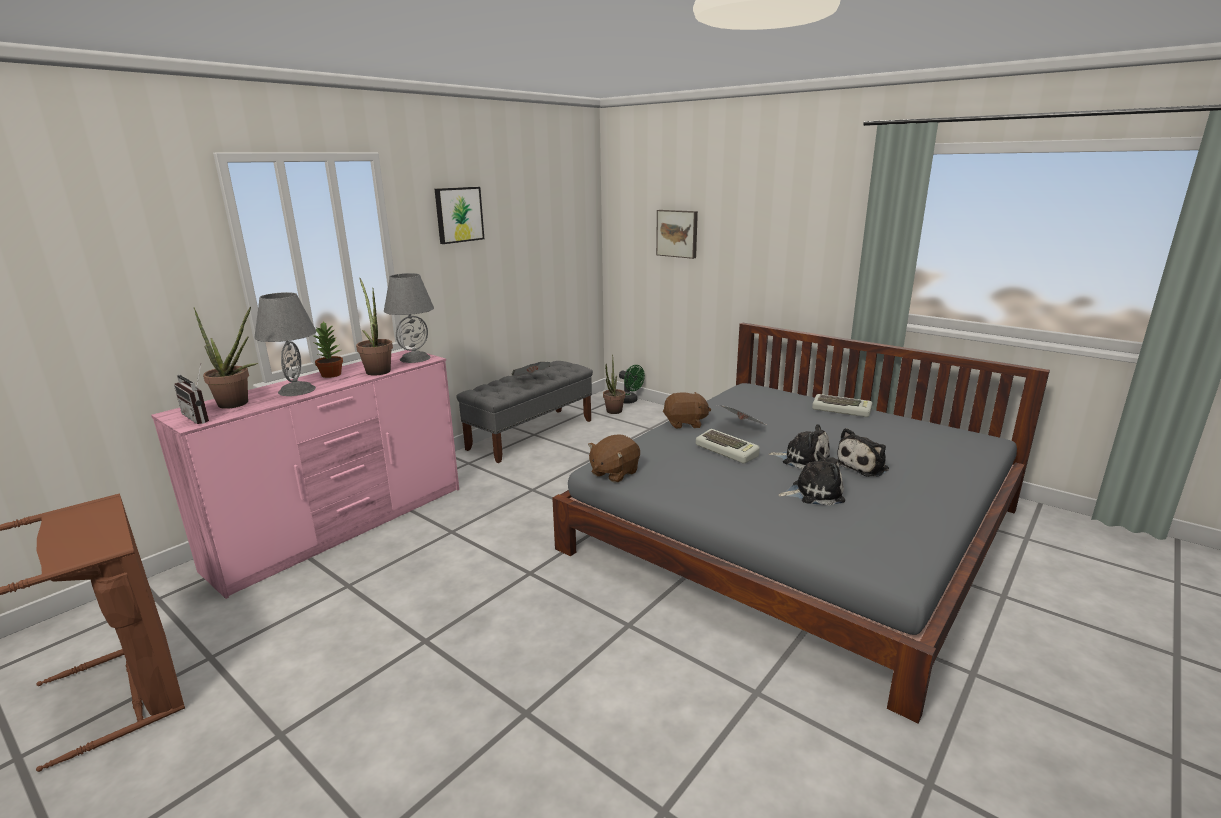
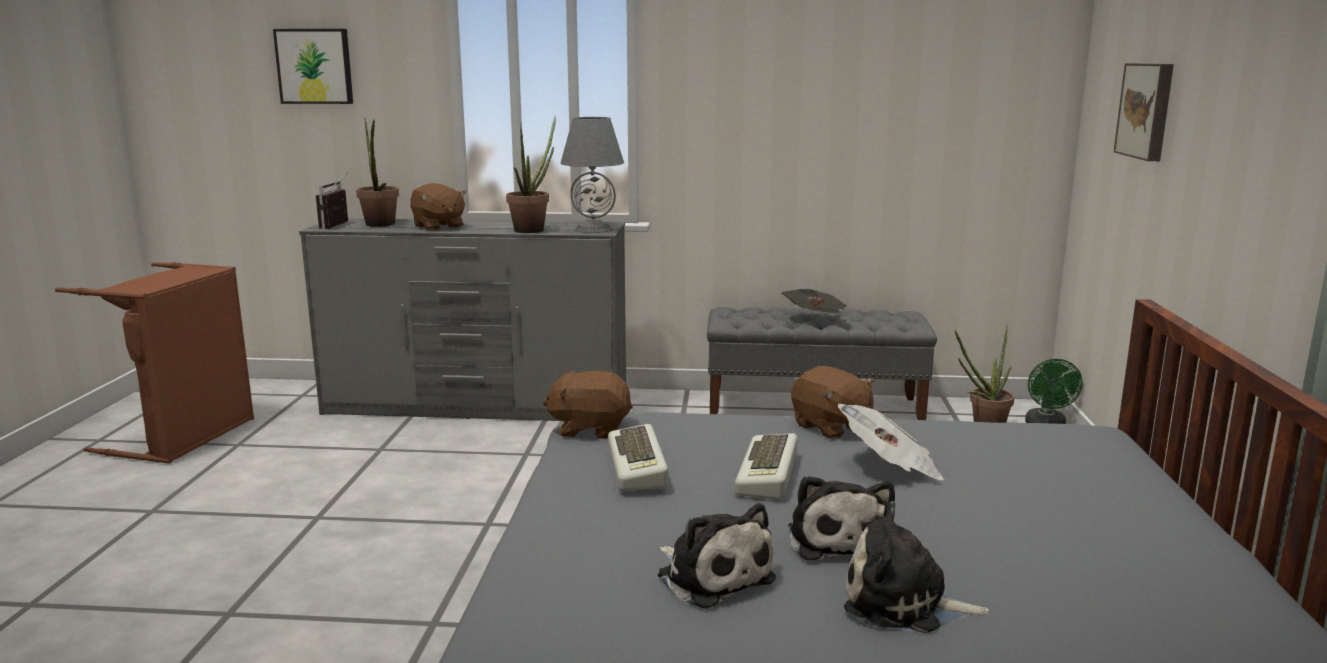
camera: 55 degrees right, 5 degrees down
pink dresser [151,350,459,599] -> grey dresser [299,218,626,421]
grey table lamp [254,292,316,396] -> brown plush toy [410,183,466,231]
potted plant [311,322,343,378] -> none
picture [435,187,484,244] -> picture moved to [273,29,353,104]
keyboard [812,394,872,417] -> keyboard moved to [608,424,668,491]

